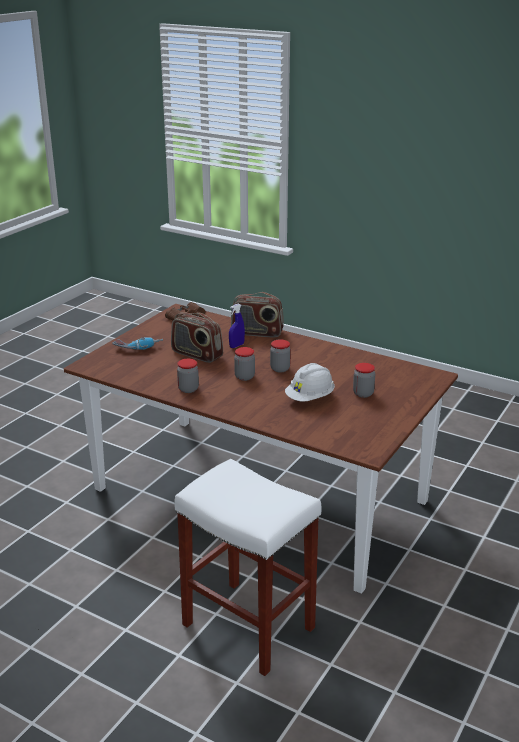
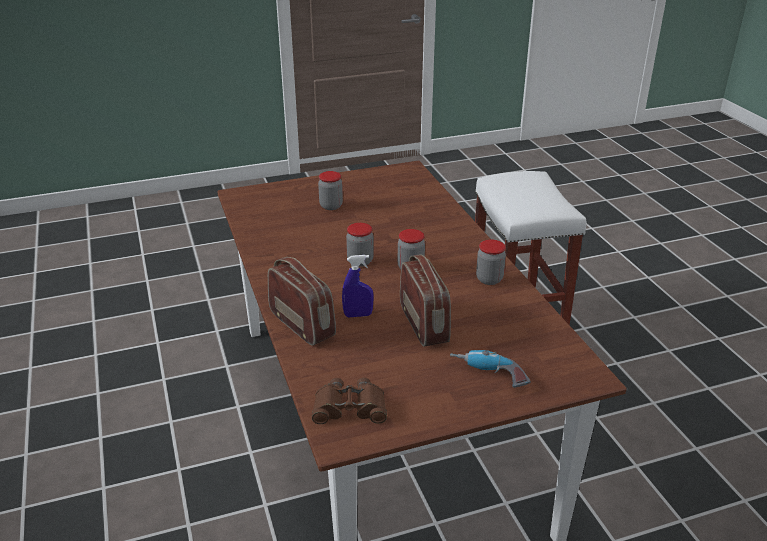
camera: 140 degrees left, 5 degrees up
white hard hat [285,363,335,402] -> none

